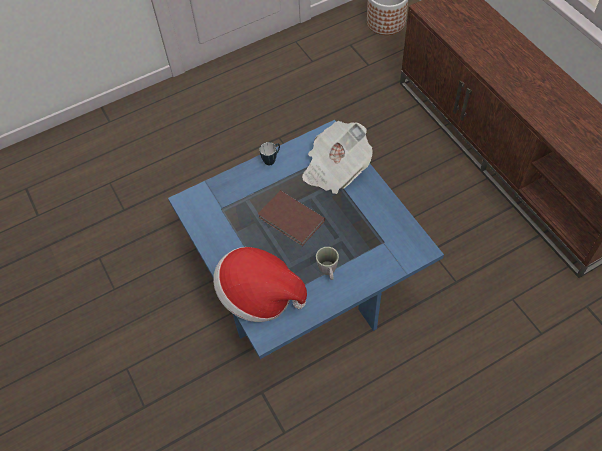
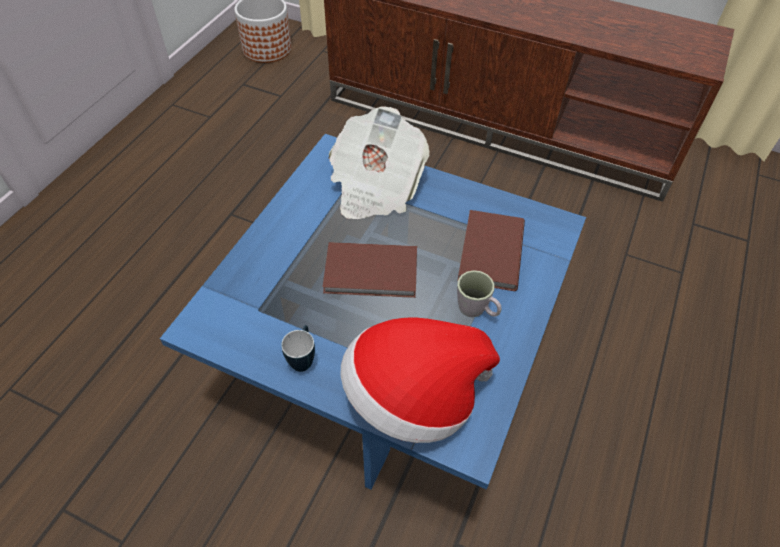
camera: 40 degrees left, 5 degrees down
mug [260,142,280,166] -> mug moved to [281,325,315,372]
none -> brown book [457,210,525,291]

